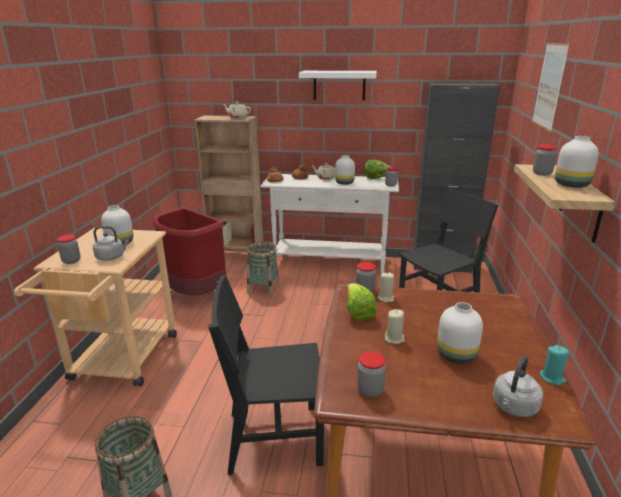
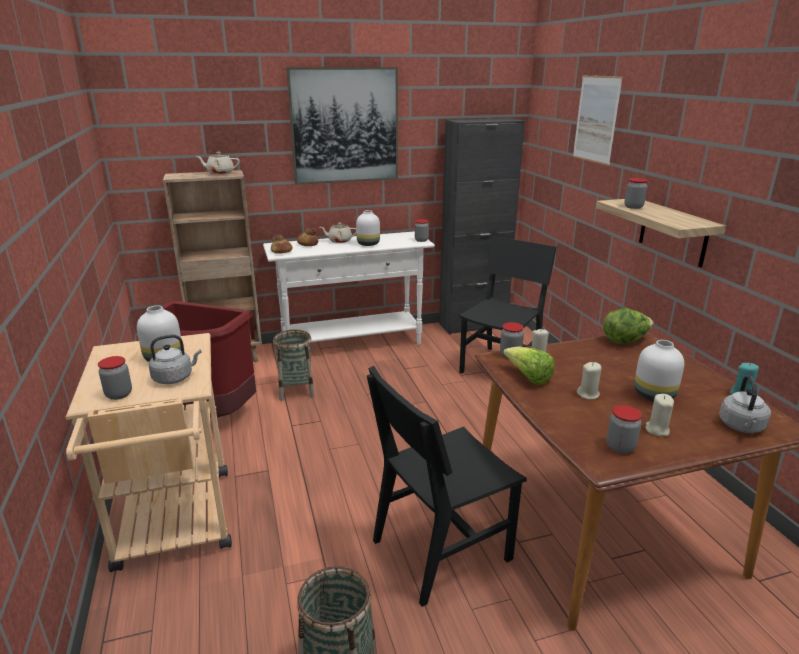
camera: 25 degrees left, 0 degrees up
white shelf [299,71,377,100] -> picture [286,67,398,185]
lettuce [364,159,390,179] -> lettuce moved to [603,308,653,344]
white vase [555,136,599,188] -> none
none -> beige candle [646,394,674,436]

